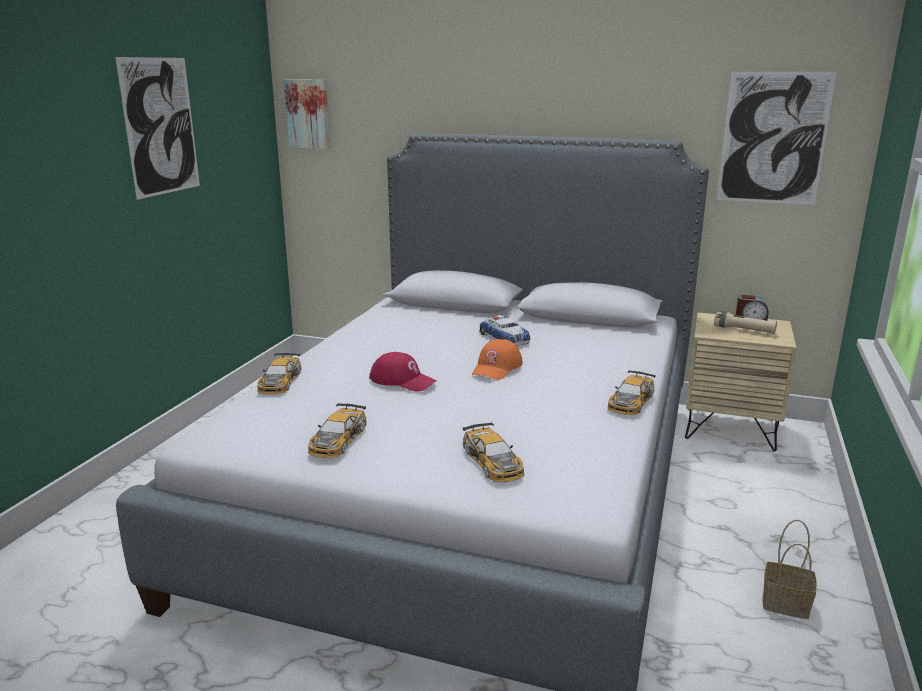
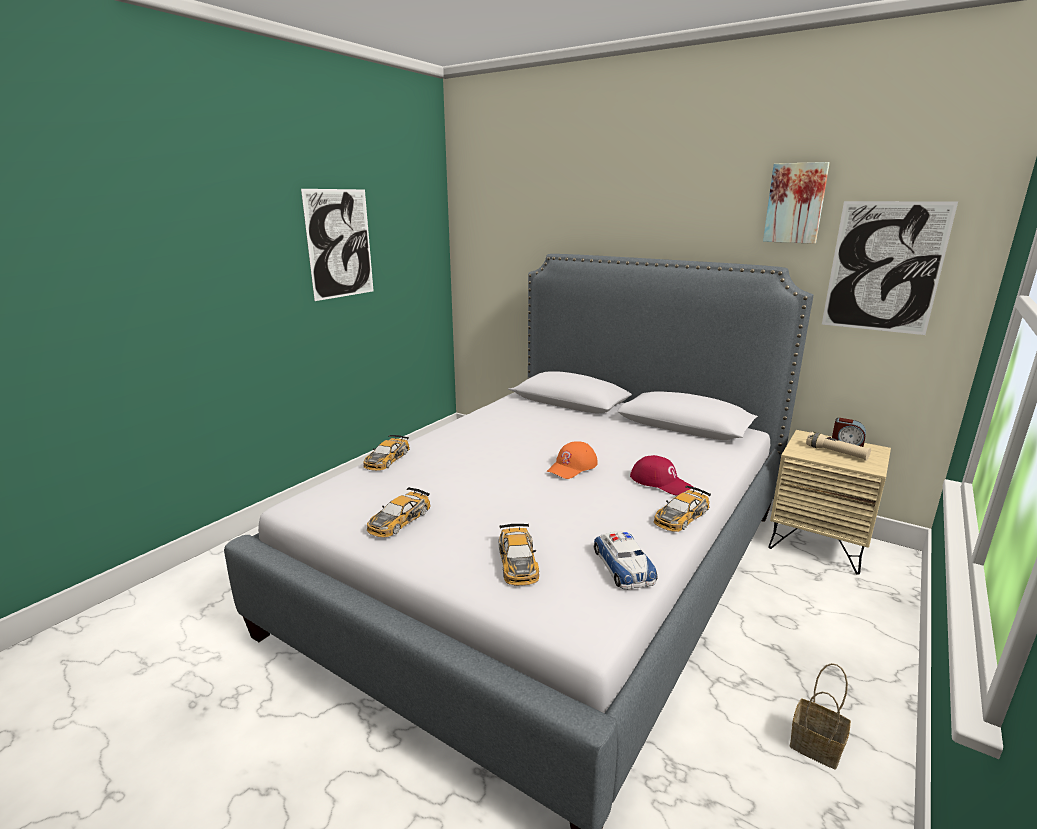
camera: 15 degrees right, 0 degrees up
picture [284,79,330,149] -> picture moved to [763,162,830,244]
red cap [369,352,437,392] -> red cap moved to [630,455,693,495]
toy car [479,315,530,346] -> toy car moved to [593,531,657,590]

